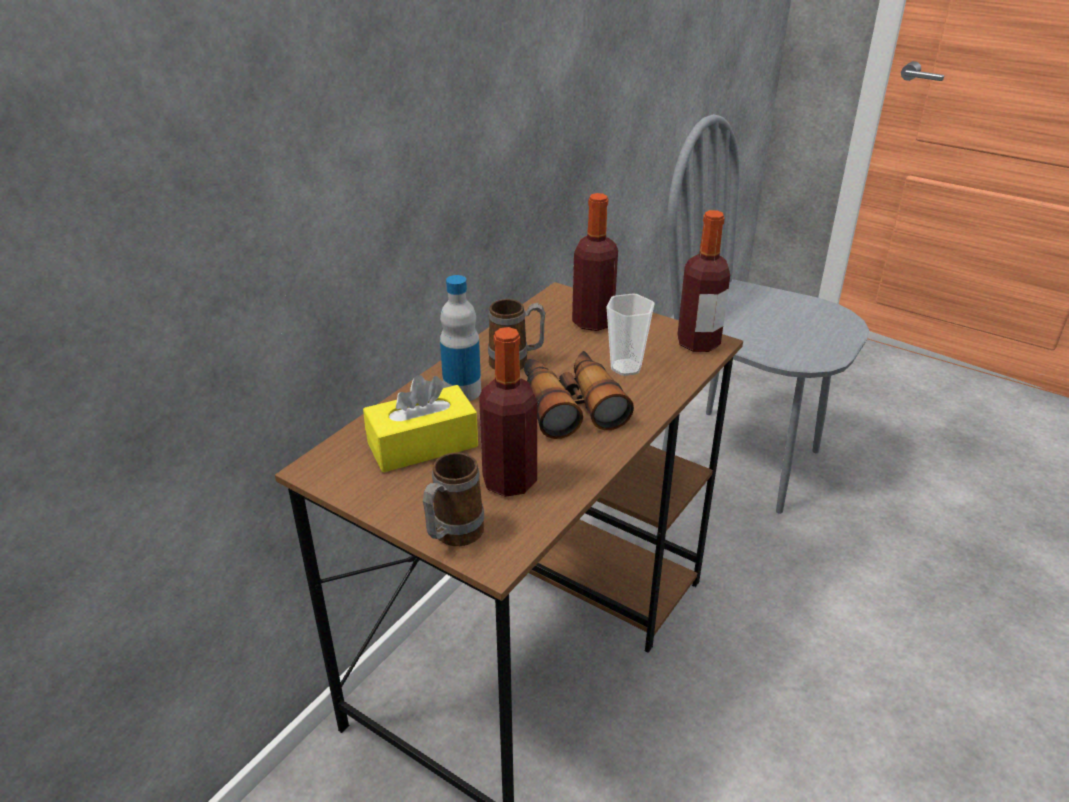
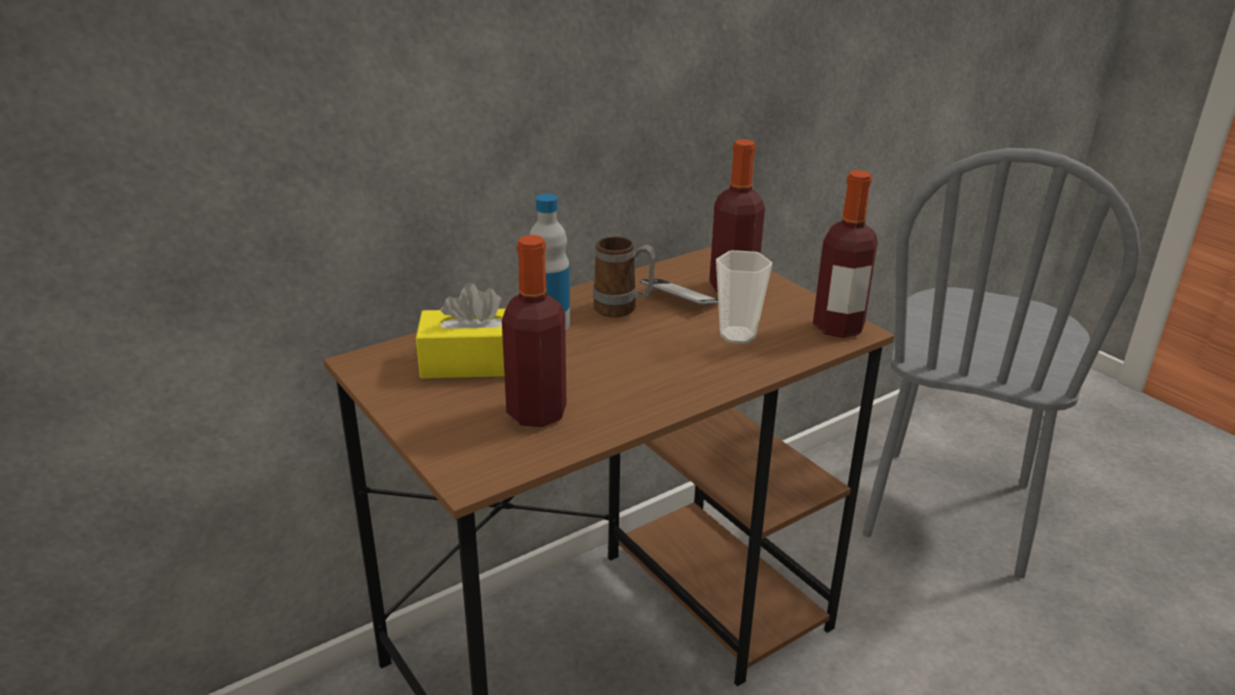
camera: 20 degrees right, 5 degrees down
mug [423,452,484,546] -> none
binoculars [524,351,634,439] -> none
grey chair [662,114,869,514] -> grey chair turned 120 degrees counterclockwise [862,148,1141,578]
none -> phone [640,279,718,305]

